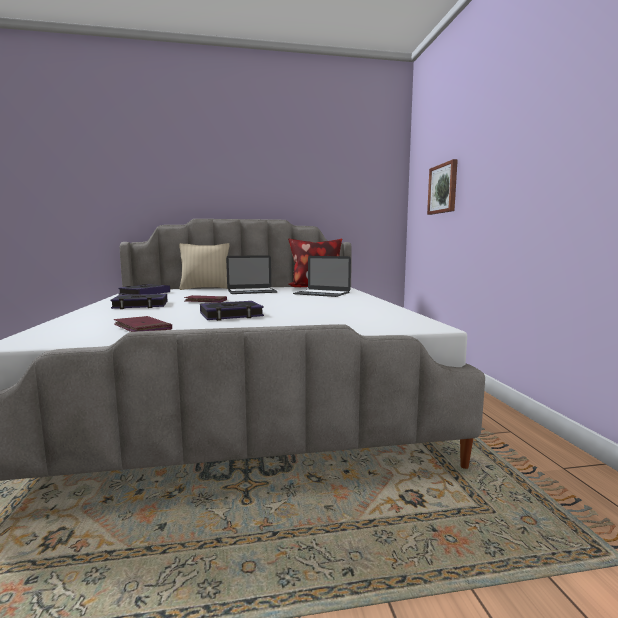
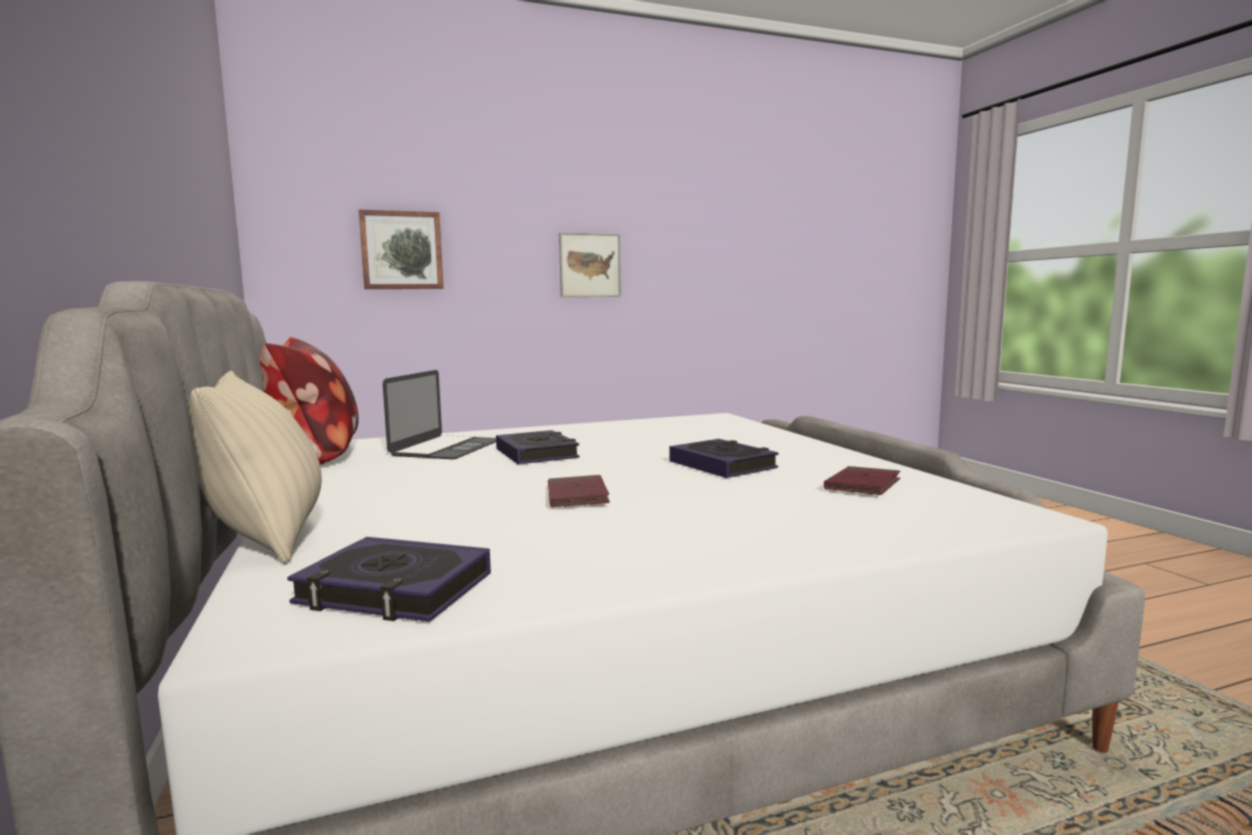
camera: 100 degrees left, 0 degrees up
book [110,294,168,309] -> book moved to [496,430,580,464]
laptop [226,255,278,294] -> none
none -> picture [559,232,621,297]

